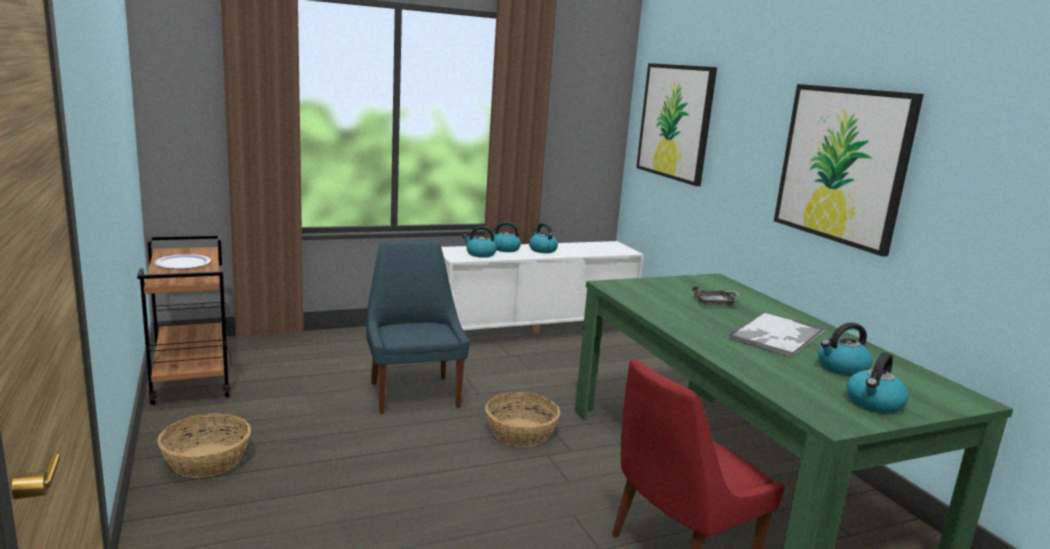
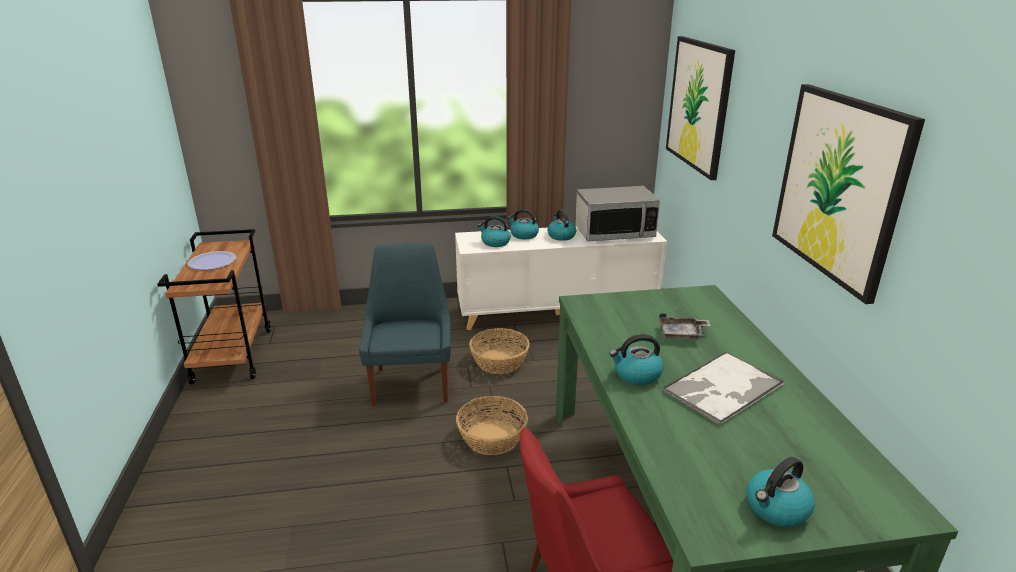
camera: 15 degrees right, 10 degrees up
basket [157,413,251,478] -> basket moved to [469,328,530,374]
kettle [818,322,873,376] -> kettle moved to [609,334,663,385]
none -> microwave [575,186,660,241]

